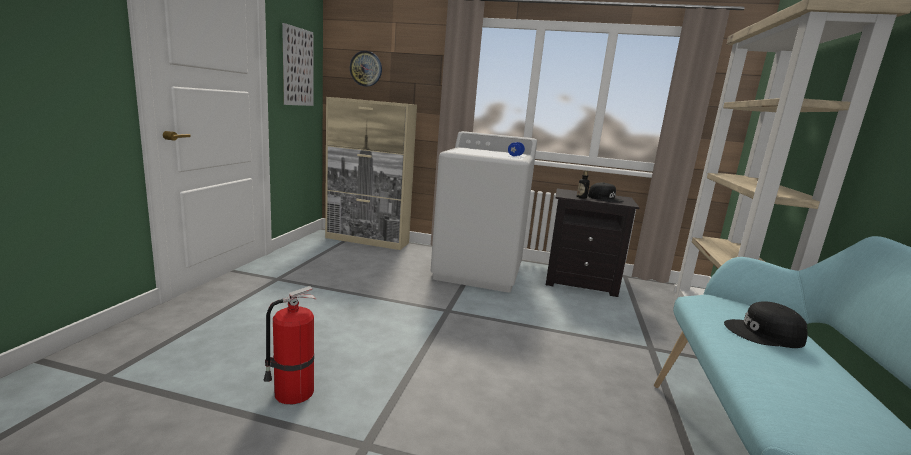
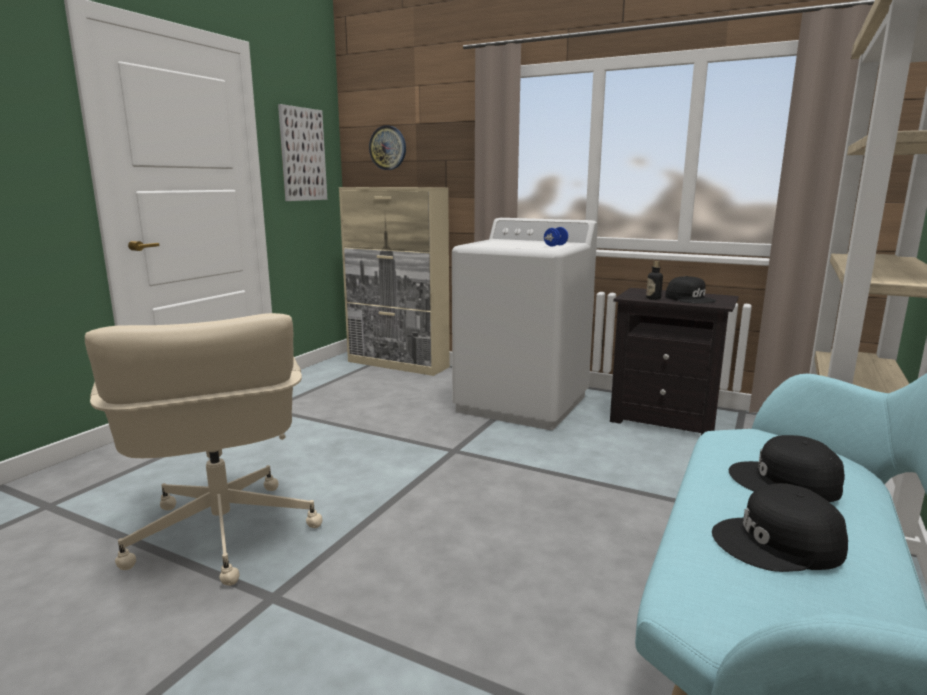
camera: 15 degrees right, 0 degrees up
fire extinguisher [263,286,316,404] -> beige office chair [85,313,323,586]
none -> black cap [712,483,848,572]

